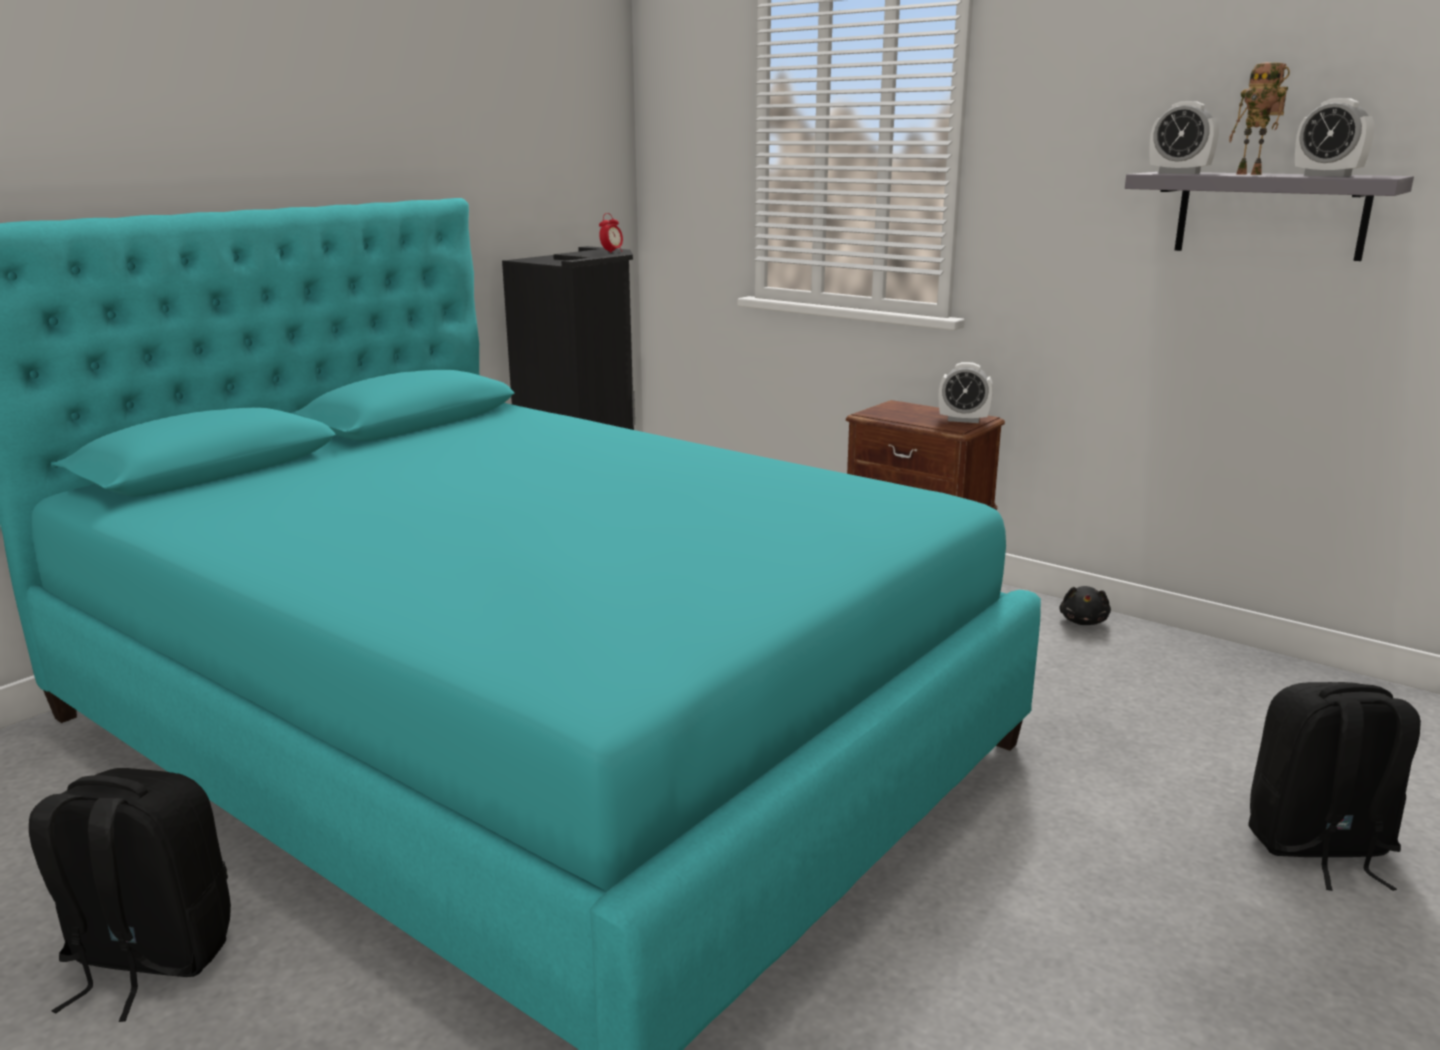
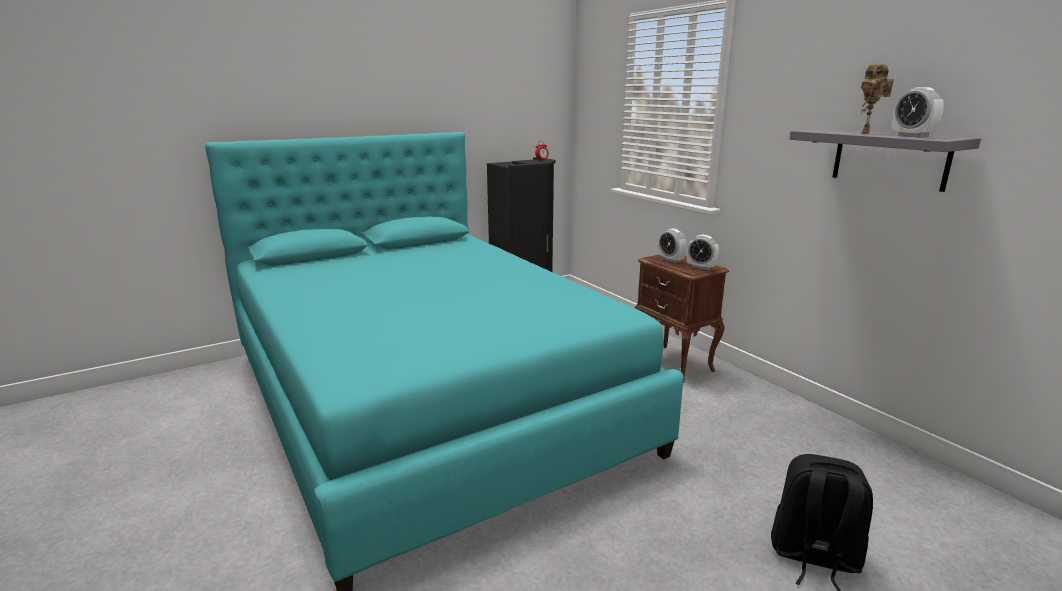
camera: 20 degrees right, 0 degrees up
black backpack [29,768,231,1022] -> none
black plush toy [1060,586,1111,625] -> none
alarm clock [1149,101,1219,174] -> alarm clock moved to [659,228,687,263]
toy robot [1229,62,1290,175] -> toy robot turned 60 degrees clockwise [861,64,894,134]

